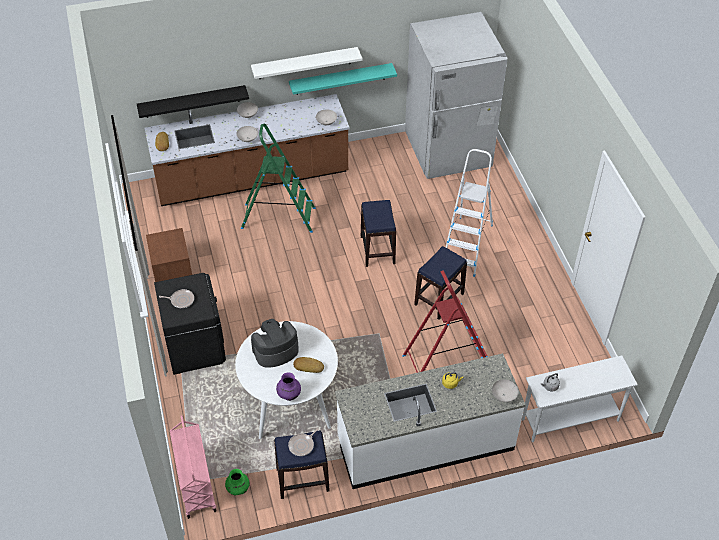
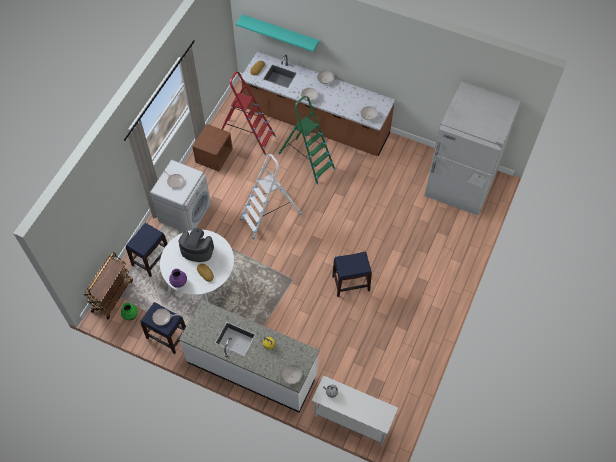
camera: 40 degrees right, 10 degrees up
black shelf [137,85,249,118] -> none
black washing machine [154,273,226,375] -> white washing machine [150,160,211,232]
pink cart [170,415,217,519] -> brown cart [84,252,133,319]
white shelf [251,47,362,79] -> none
turquoise shelf [289,63,397,95] -> turquoise shelf moved to [236,14,319,52]
stool [361,200,396,267] -> stool moved to [126,223,168,277]
red step ladder [402,270,488,373] -> red step ladder moved to [221,72,276,155]
white step ladder [446,149,493,277] -> white step ladder moved to [240,154,302,239]

